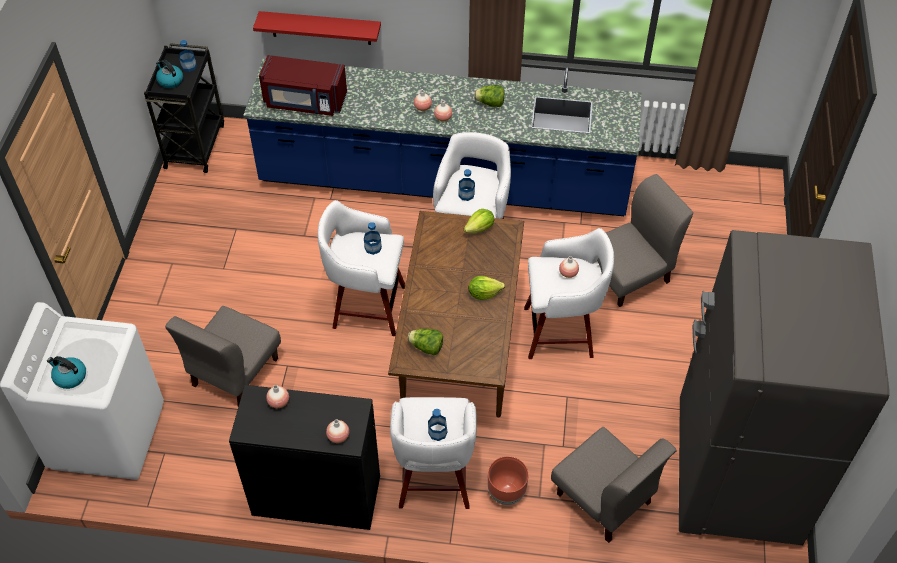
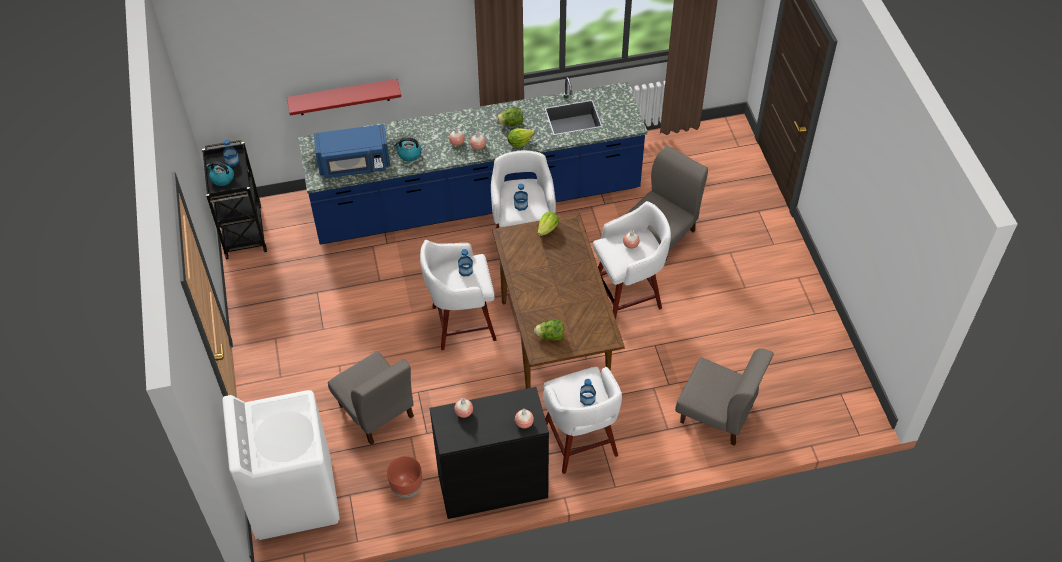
camera: 20 degrees left, 0 degrees up
kettle [47,356,86,389] -> kettle moved to [393,137,422,161]
grey chair [165,306,281,407] -> grey chair turned 45 degrees counterclockwise [328,352,414,445]
red microwave [259,55,347,116] -> blue microwave [314,124,390,178]
lettuce [468,276,505,300] -> lettuce moved to [508,128,535,147]
brown planter [488,456,528,505] -> brown planter moved to [387,456,423,498]
grey fridge [679,230,890,545] -> none

